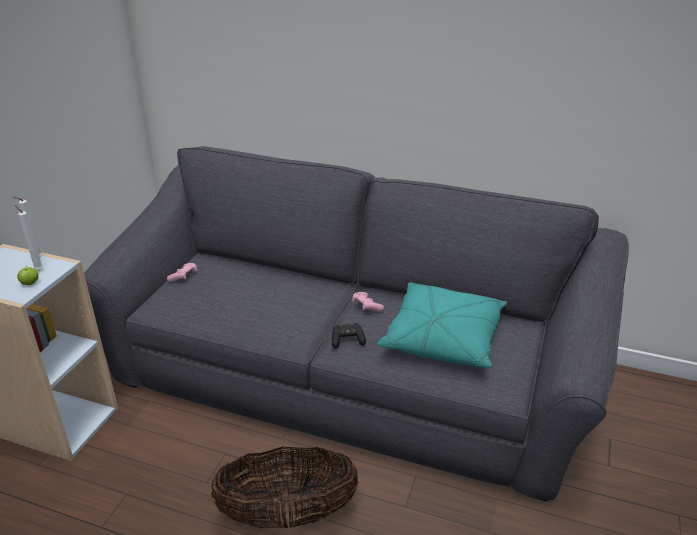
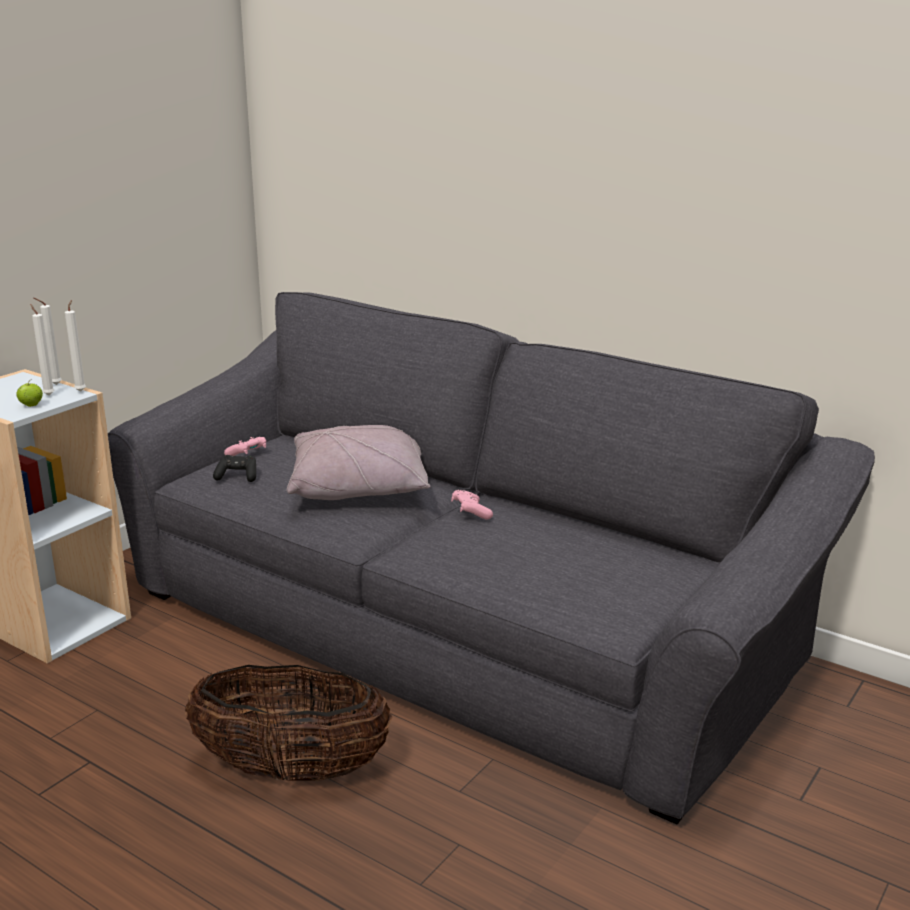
camera: 15 degrees right, 10 degrees down
black game controller [332,323,366,348] -> black game controller moved to [213,455,256,482]
turquoise pillow [377,282,507,368] -> none
none -> white candle [65,300,86,392]
none -> purple pillow [287,425,431,500]

